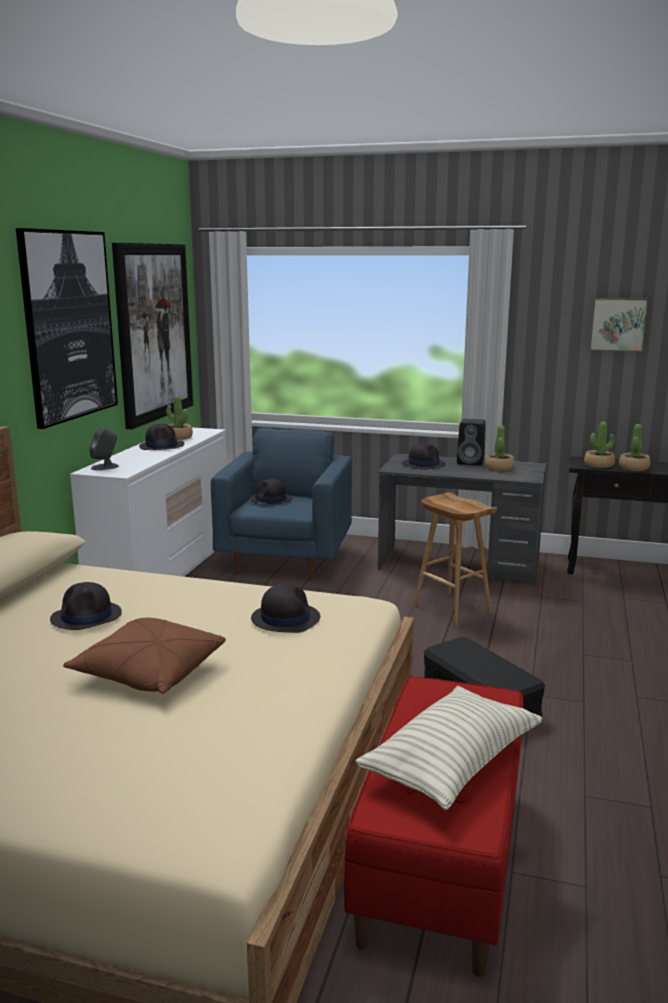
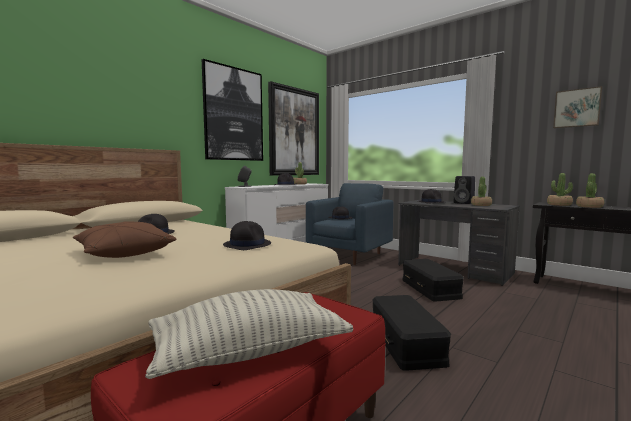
camera: 25 degrees right, 10 degrees down
brown stool [413,492,497,626] -> black storage box [403,259,464,302]

